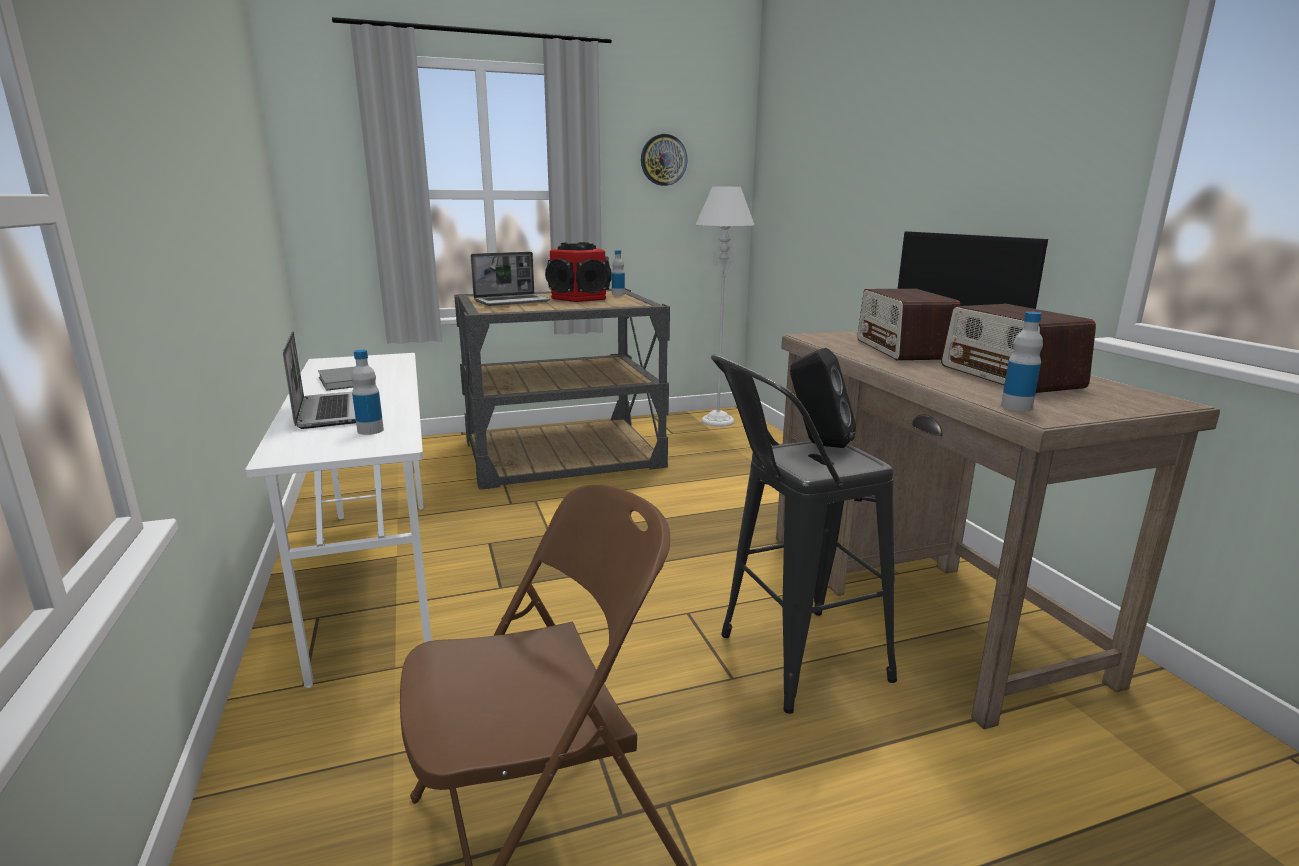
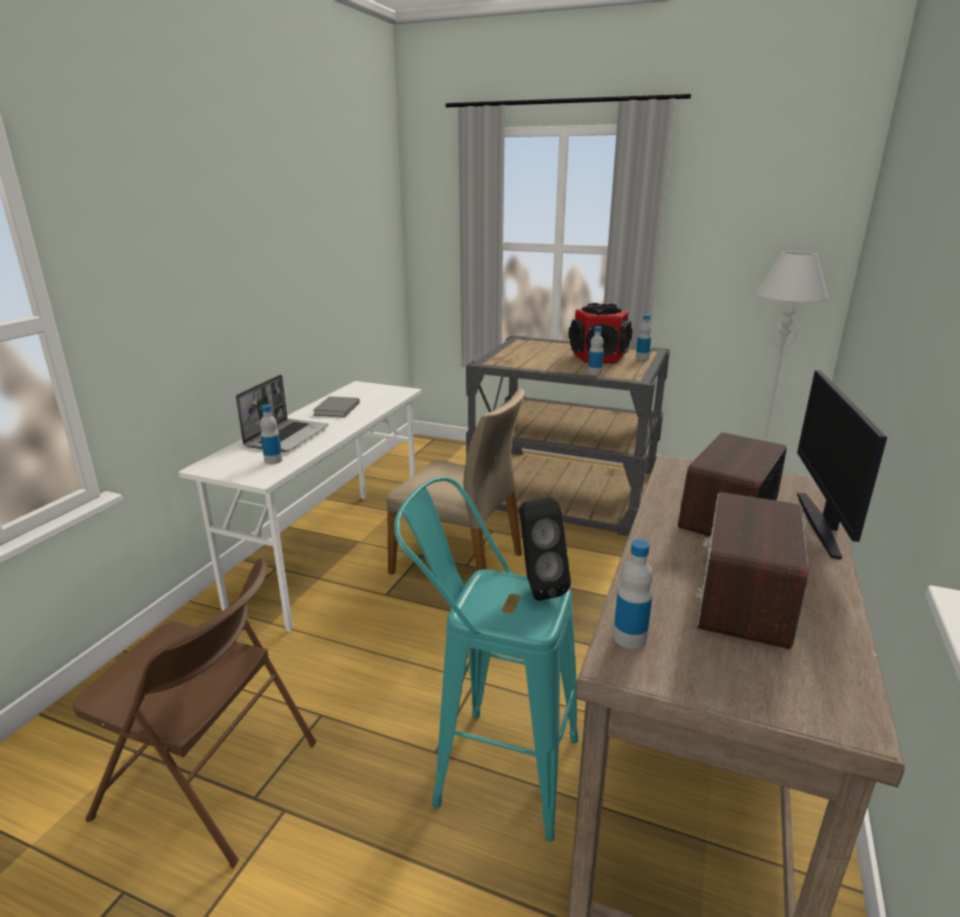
camera: 40 degrees right, 5 degrees up
laptop [471,252,551,306] -> none
wall clock [641,134,688,186] -> none
black stool [711,354,897,714] -> turquoise stool [394,477,578,842]
none -> beige chair [387,388,525,575]
none -> bottle [588,326,604,375]

